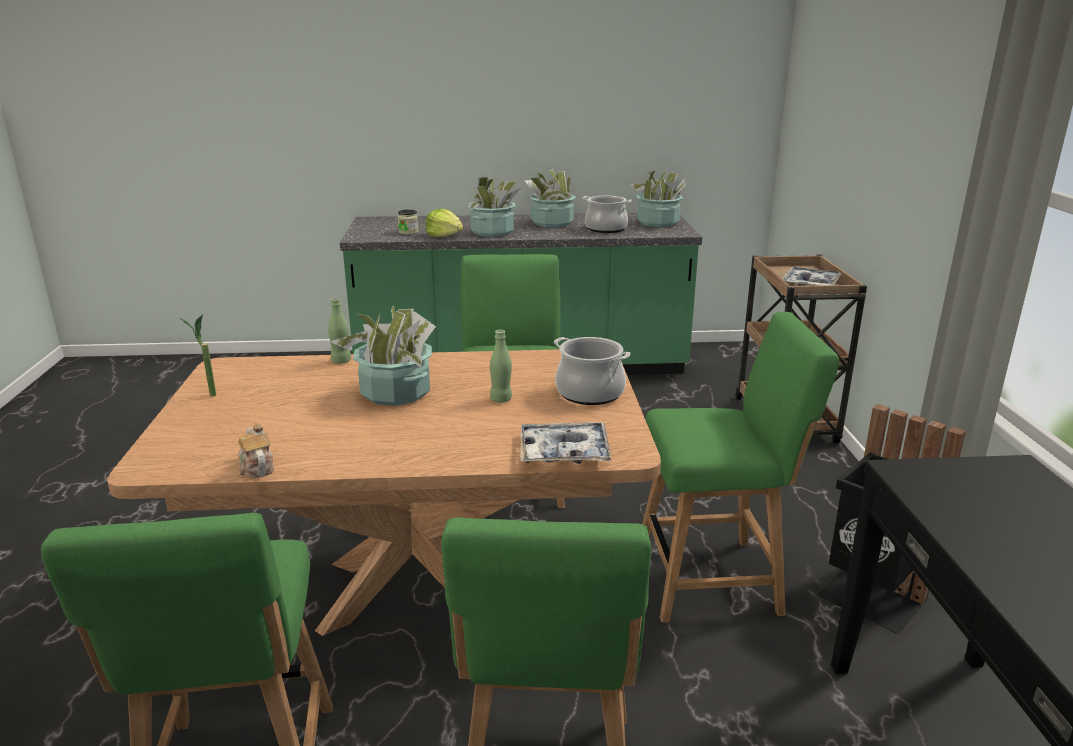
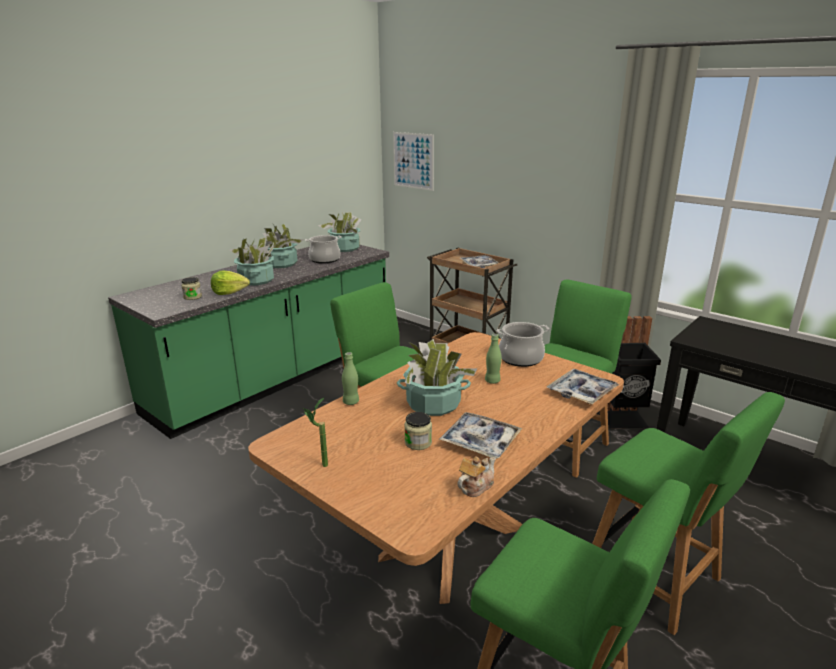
camera: 45 degrees left, 0 degrees up
teapot [238,423,274,478] -> teapot turned 120 degrees clockwise [457,457,496,497]
none -> picture [393,132,434,191]
none -> jar [404,412,432,450]
none -> tray [439,412,522,458]

